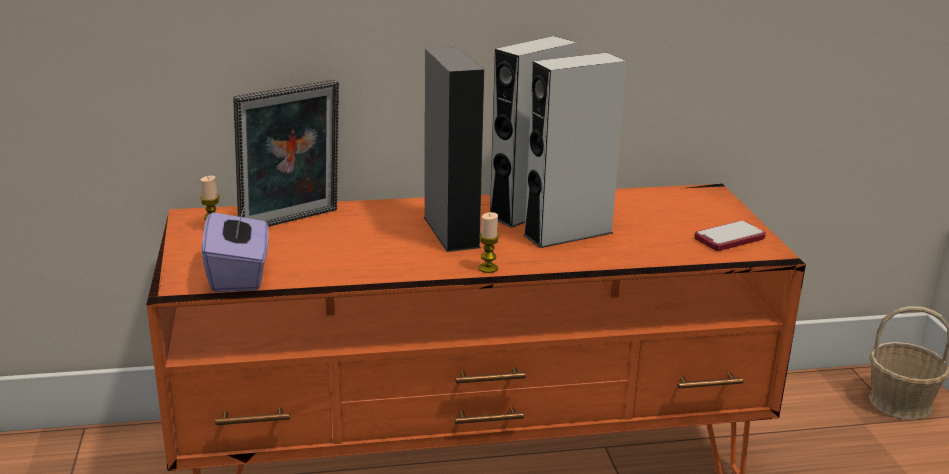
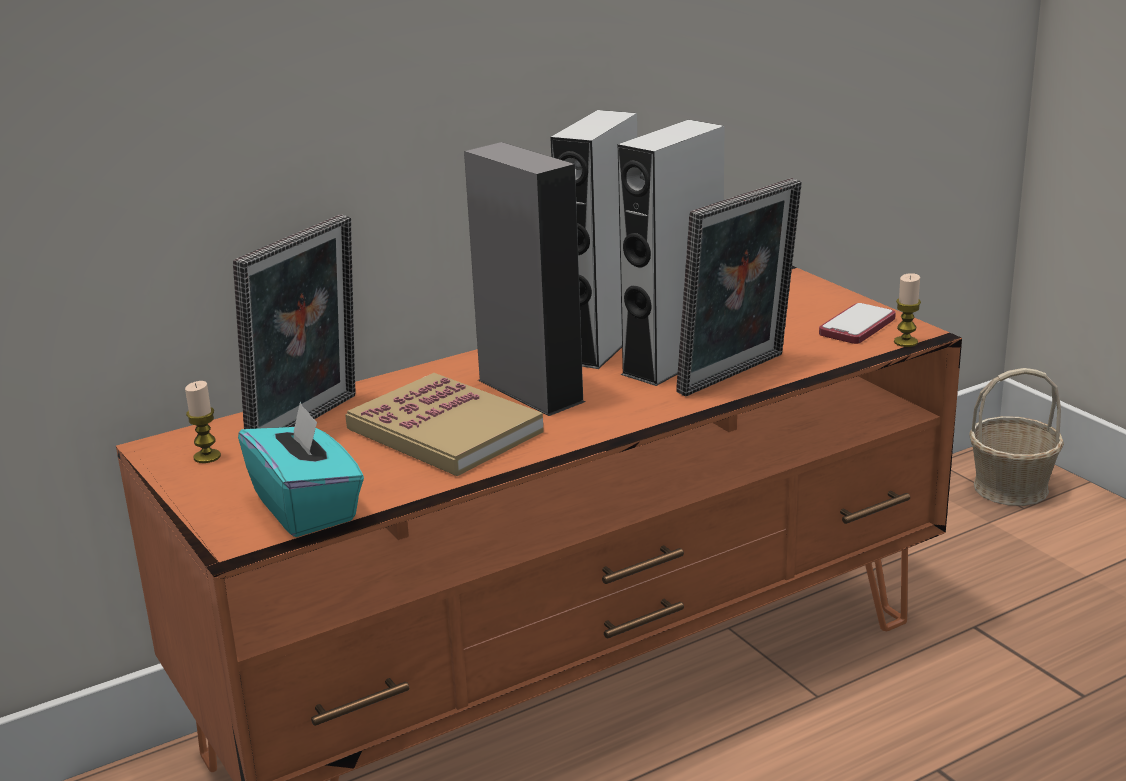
camera: 20 degrees left, 0 degrees up
purple tissue box [202,203,269,292] -> turquoise tissue box [238,401,364,537]
candle [479,212,499,273] -> candle moved to [894,273,921,347]
none -> book [345,373,544,476]
none -> picture frame [676,178,802,396]

